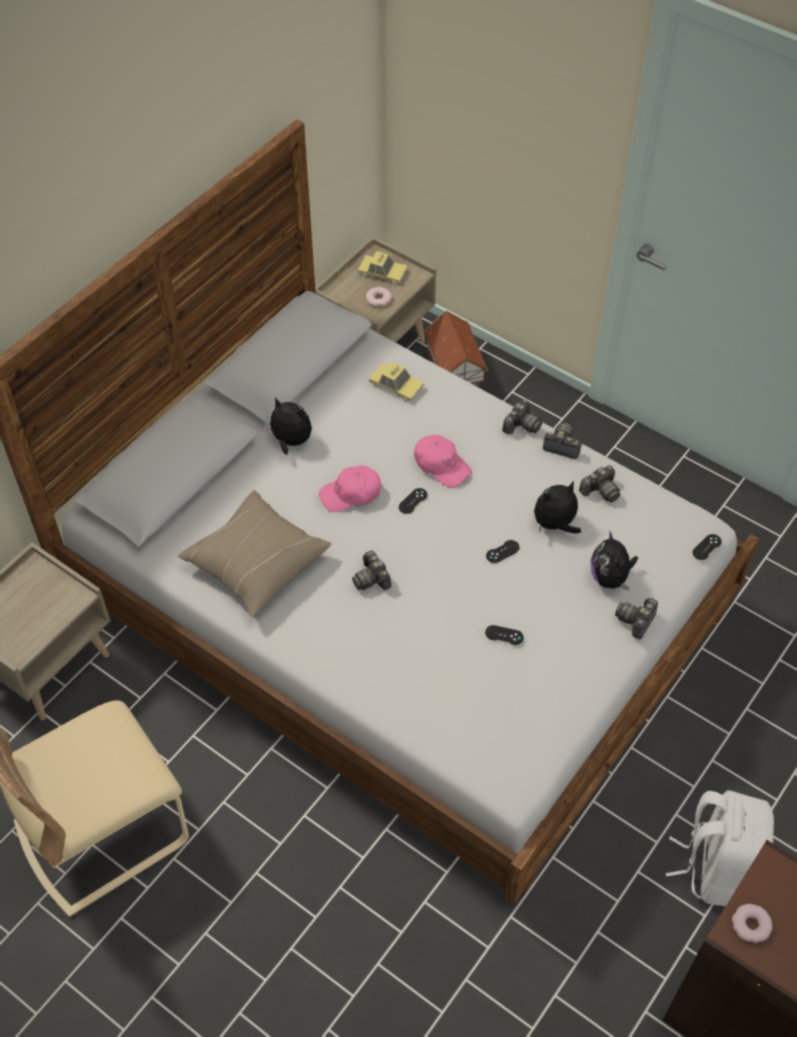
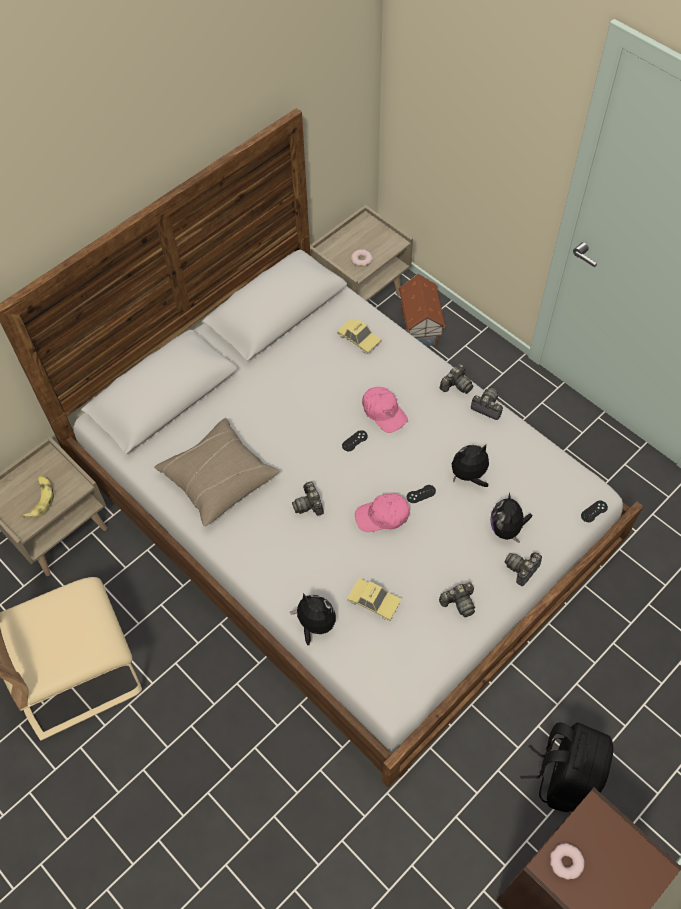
camera: 10 degrees right, 5 degrees up
plush toy [263,397,312,455] -> plush toy moved to [290,593,336,645]
pink cap [319,465,381,512] -> pink cap moved to [355,494,410,532]
toy car [358,251,407,284] -> toy car moved to [347,578,401,621]
black game controller [485,625,524,645] -> none
camera [579,465,620,502] -> camera moved to [439,583,475,617]
white backpack [666,790,774,906] -> black backpack [520,722,613,812]
none -> banana [22,476,54,518]

